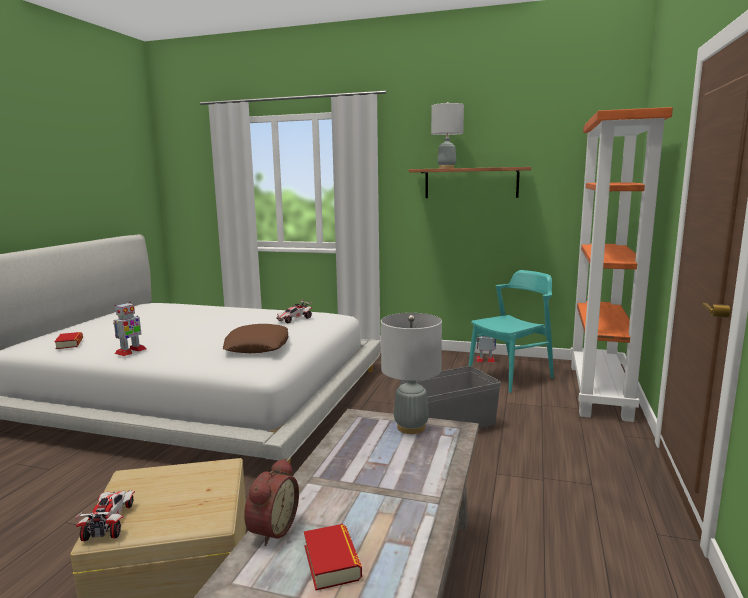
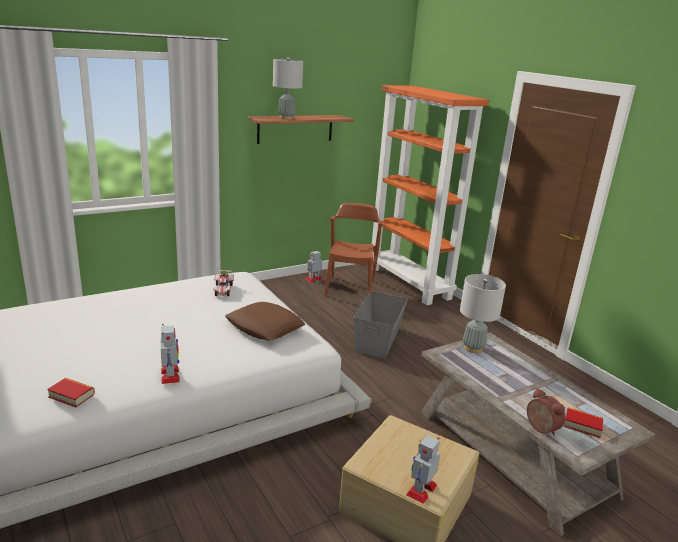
camera: 50 degrees left, 10 degrees up
toy car [76,490,135,541] -> toy robot [406,435,440,504]
turquoise chair [469,270,554,393] -> brown chair [324,203,383,297]

